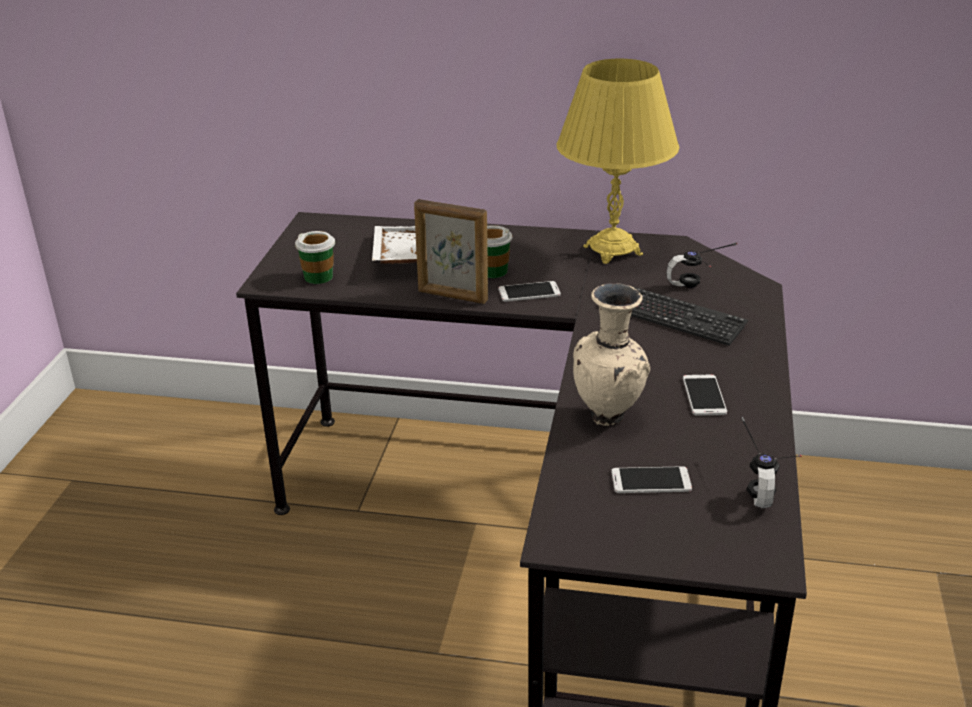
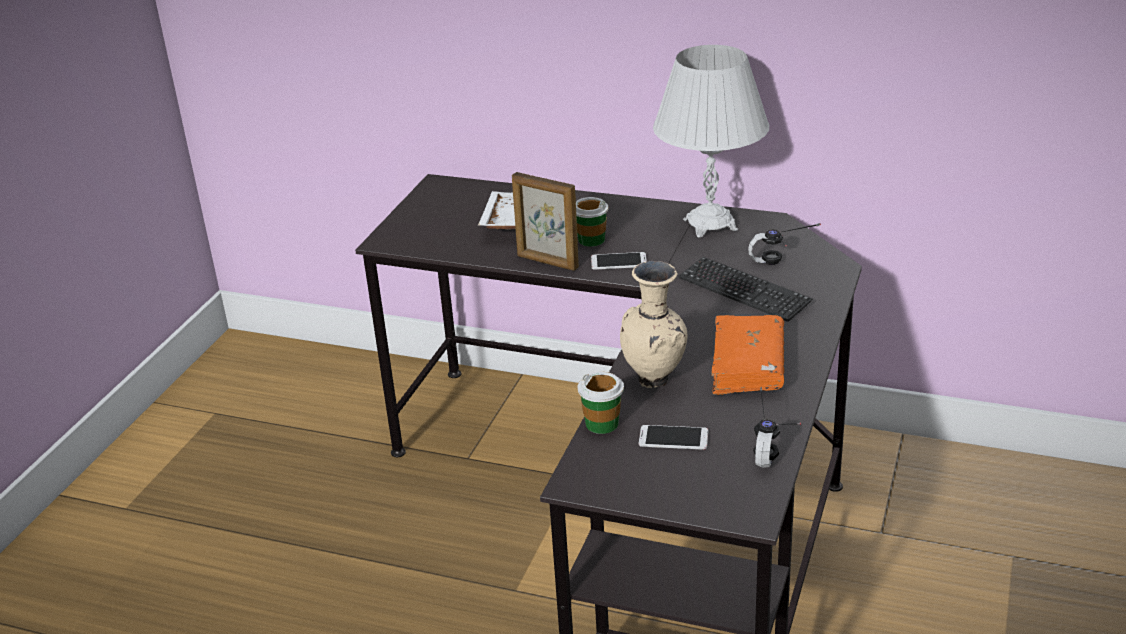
camera: 10 degrees right, 0 degrees up
cup [295,231,335,284] -> cup moved to [578,372,624,434]
yellow table lamp [556,59,679,264] -> white table lamp [653,45,770,238]
phone [683,374,727,416] -> orange book [711,315,784,395]

